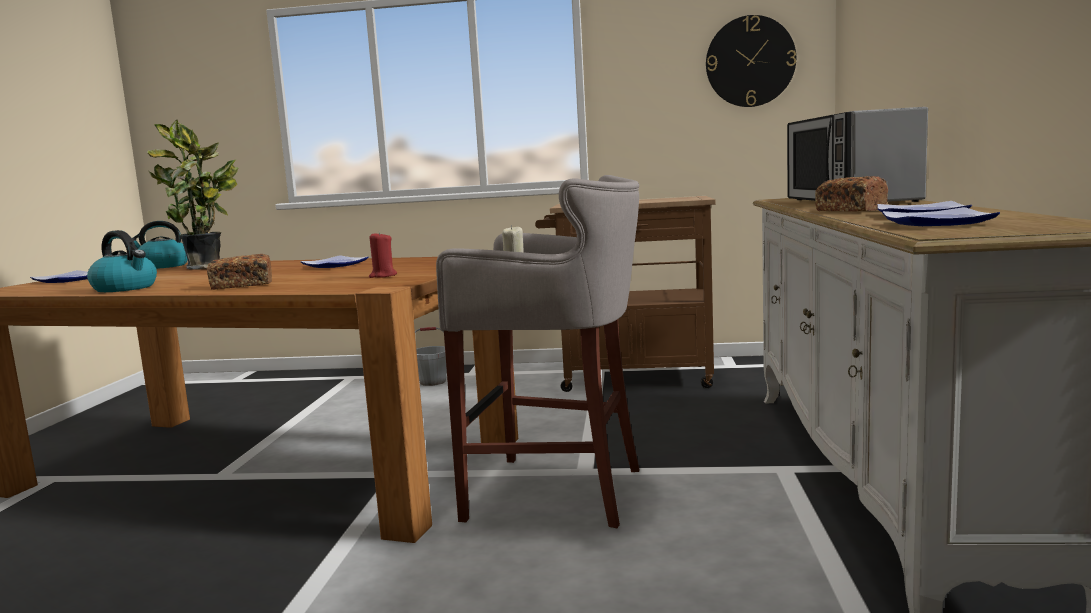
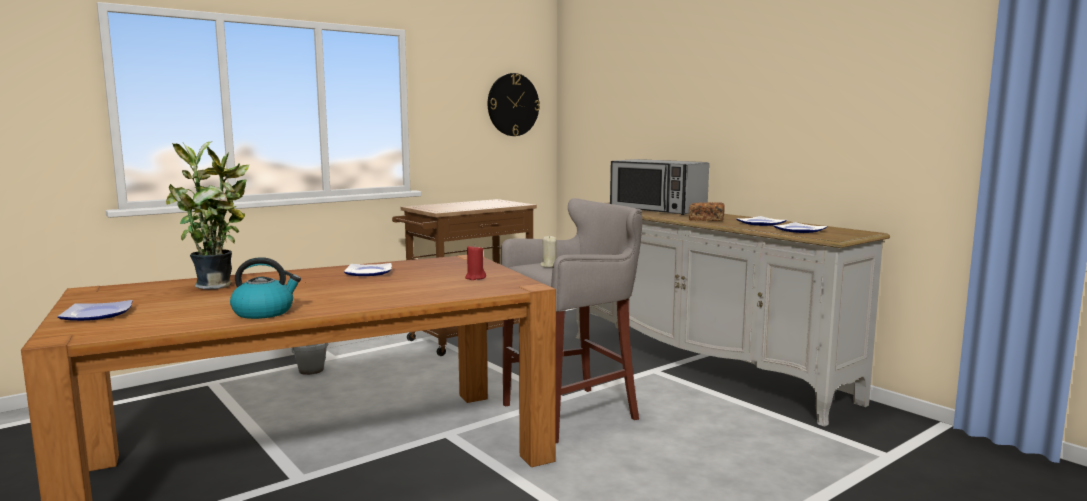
camera: 45 degrees left, 0 degrees up
kettle [132,221,188,269] -> none
bread [207,254,272,290] -> none

